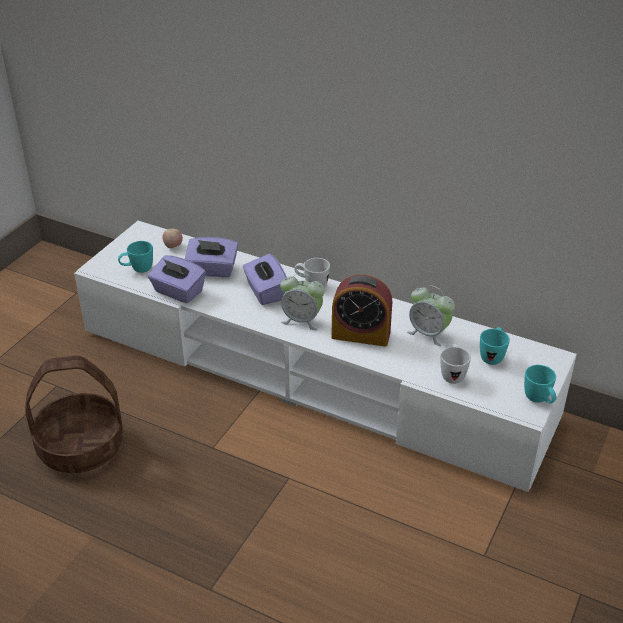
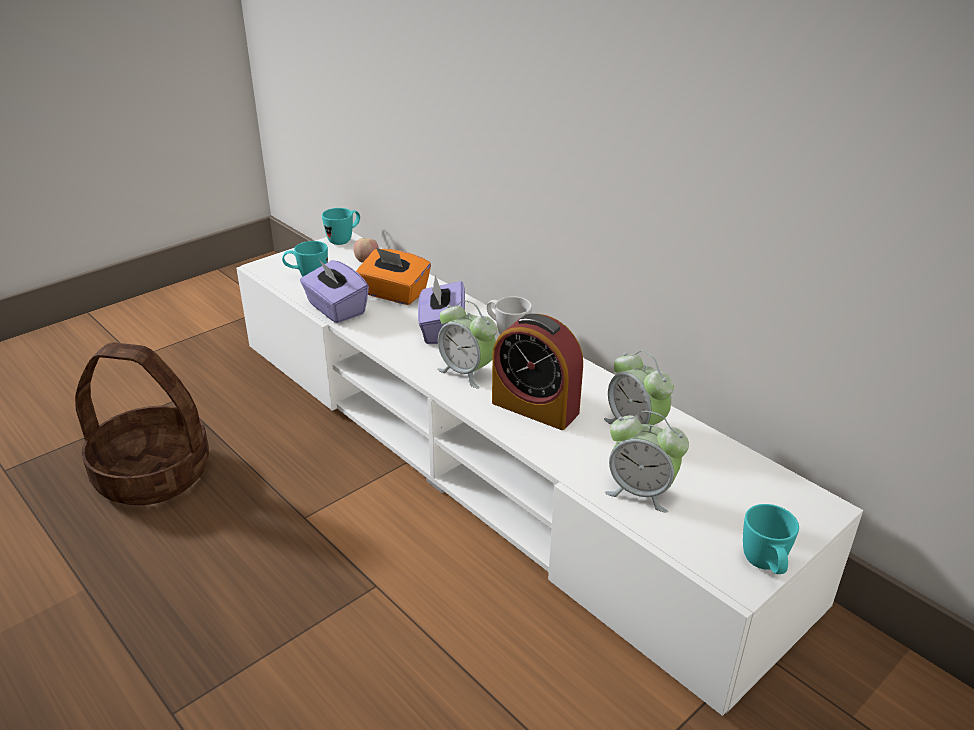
camera: 20 degrees right, 5 degrees down
purple tissue box [185,237,238,277] -> orange tissue box [356,247,431,305]
white mug [441,344,471,384] -> alarm clock [605,411,689,513]
turquoise mug [480,327,510,365] -> turquoise mug moved to [322,208,360,245]

